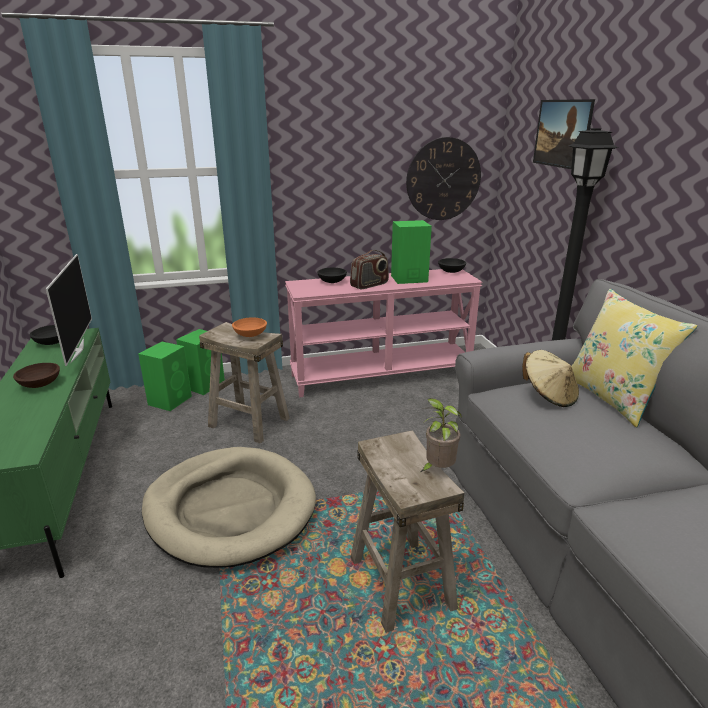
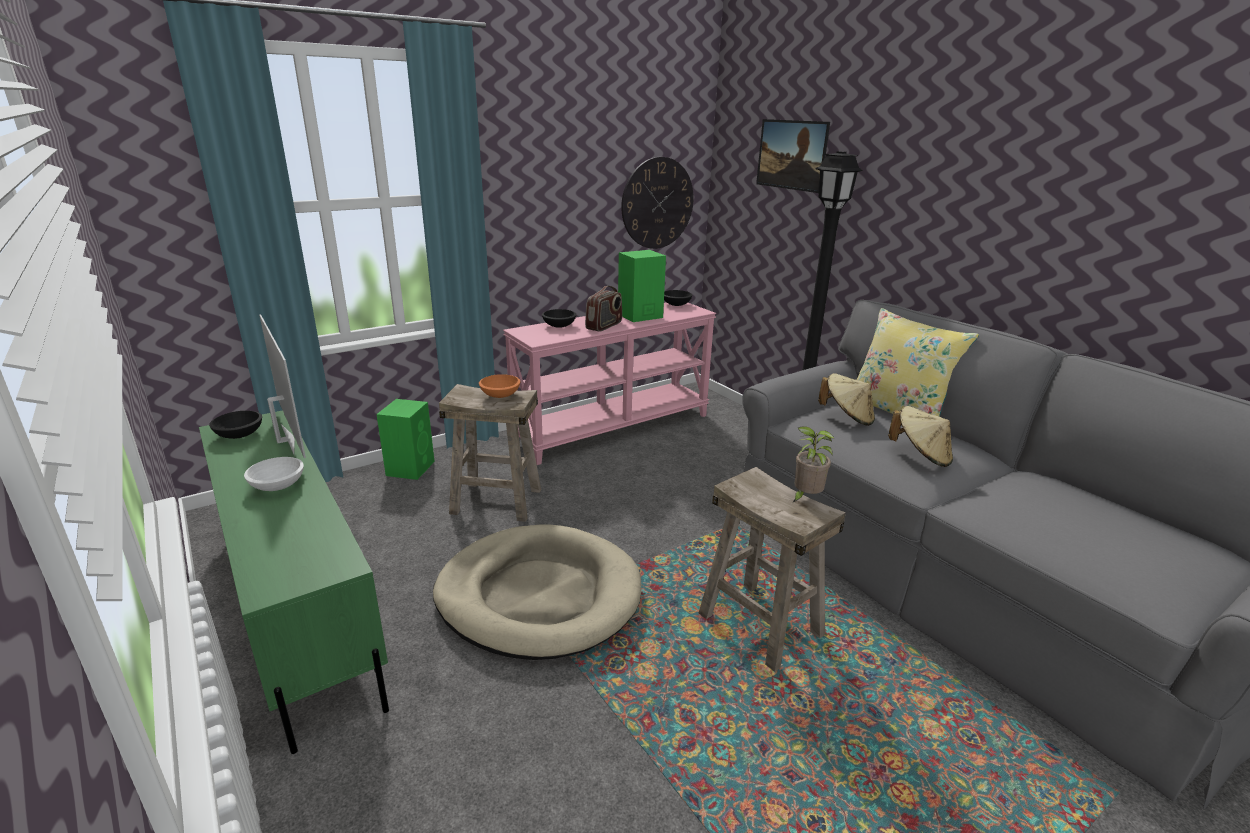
camera: 20 degrees left, 0 degrees up
brown bowl [13,363,60,388] -> white bowl [244,457,304,491]
green speaker [138,342,192,411] -> none
none -> beige hat [888,406,953,467]

